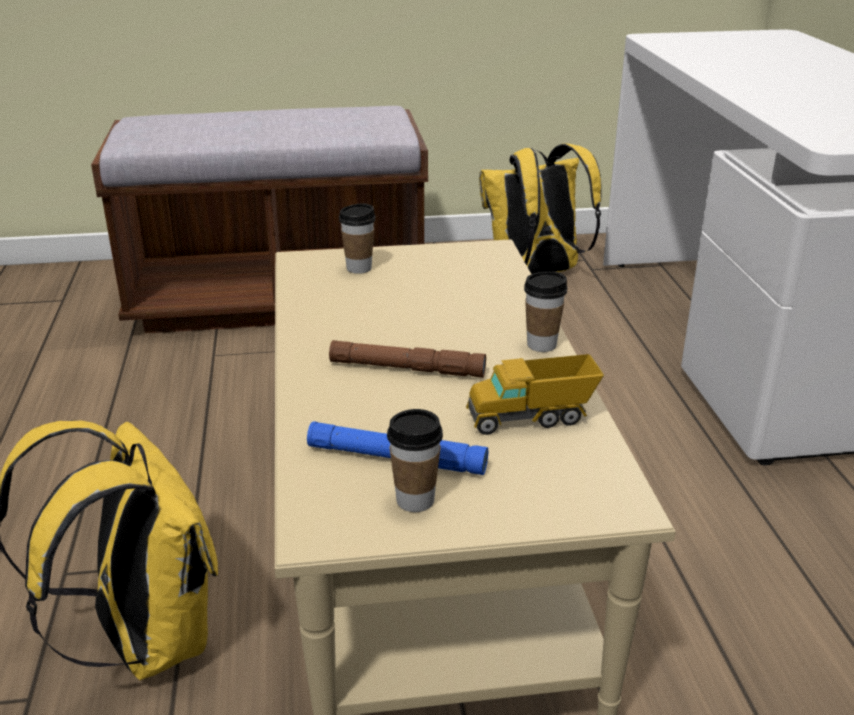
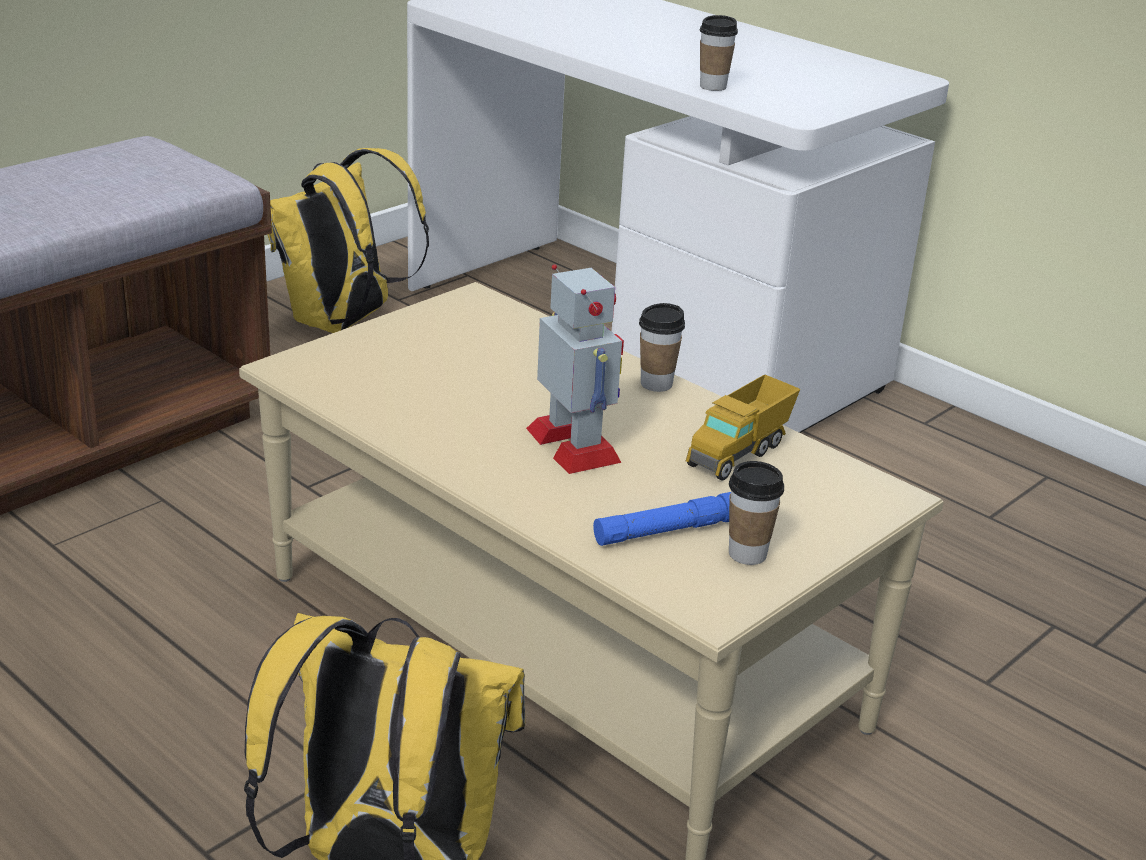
camera: 40 degrees left, 0 degrees up
brown flashlight [329,340,486,378] -> toy robot [526,264,624,474]
cup [339,203,375,274] -> cup moved to [700,15,738,91]

